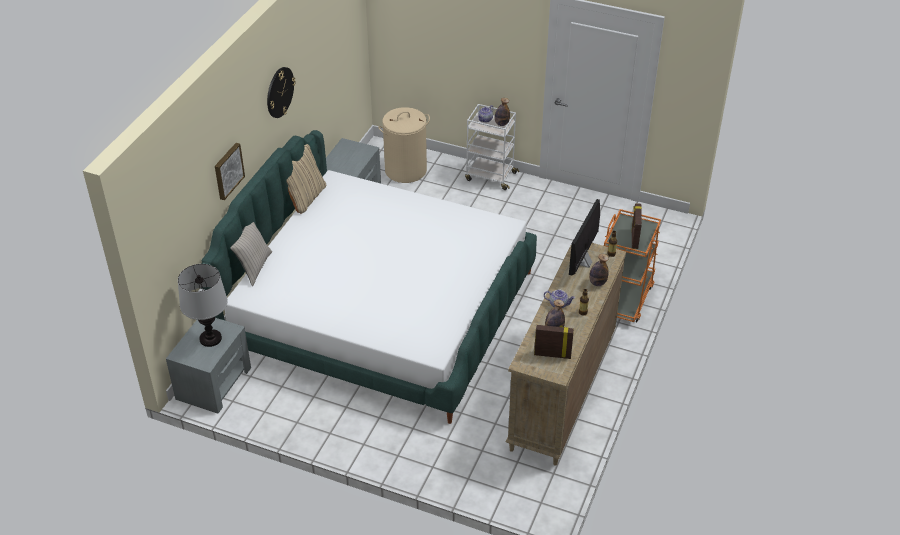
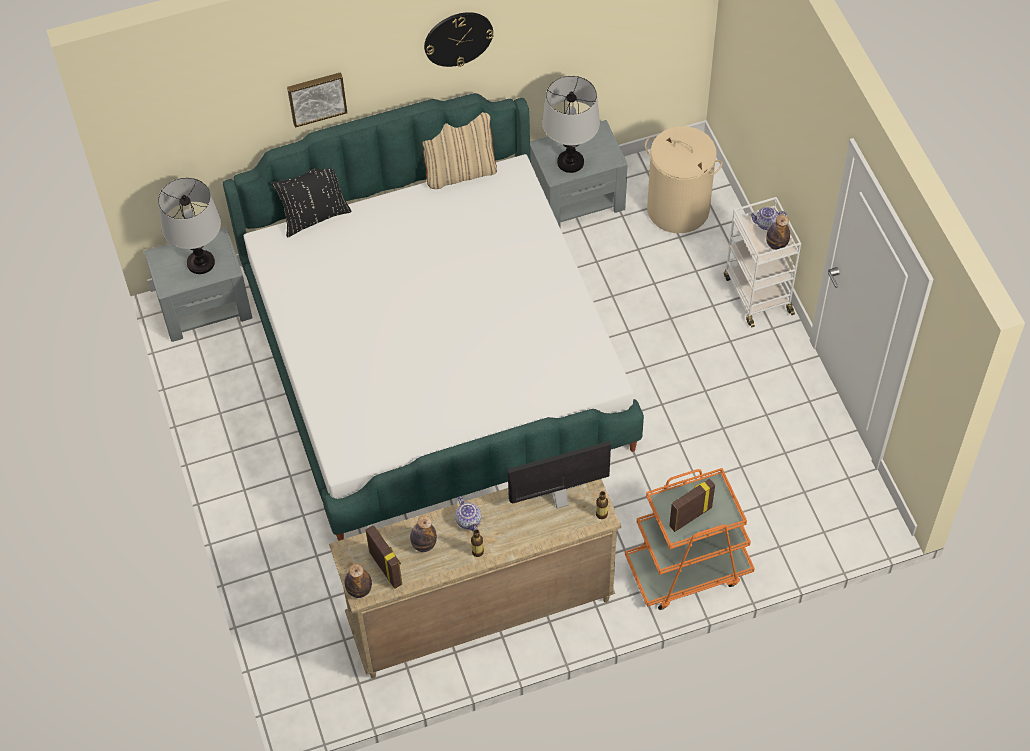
camera: 50 degrees right, 15 degrees up
beige pillow [230,222,272,286] -> black pillow [271,168,352,238]
bottle [589,254,609,286] -> bottle moved to [345,563,372,598]
none -> table lamp [542,76,600,173]

